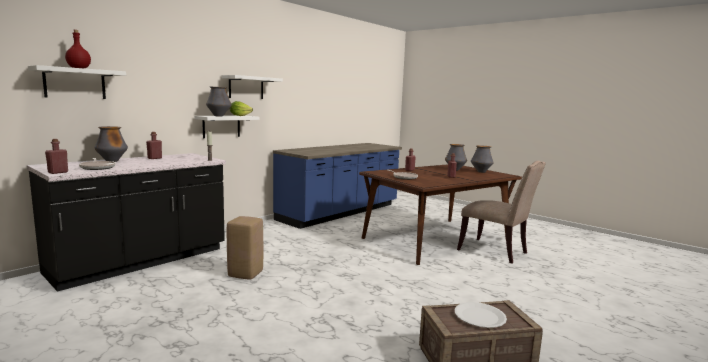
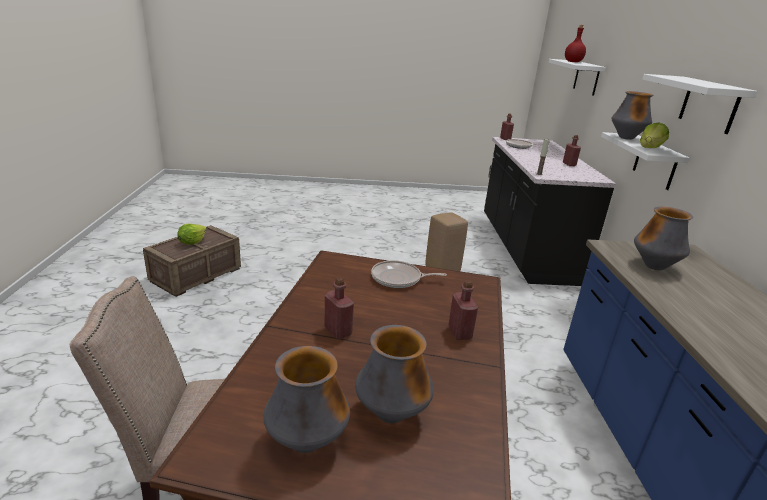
camera: 135 degrees right, 15 degrees up
vase [94,126,128,162] -> vase moved to [634,206,694,271]
white plate [455,302,507,328] -> lettuce [177,224,207,244]

